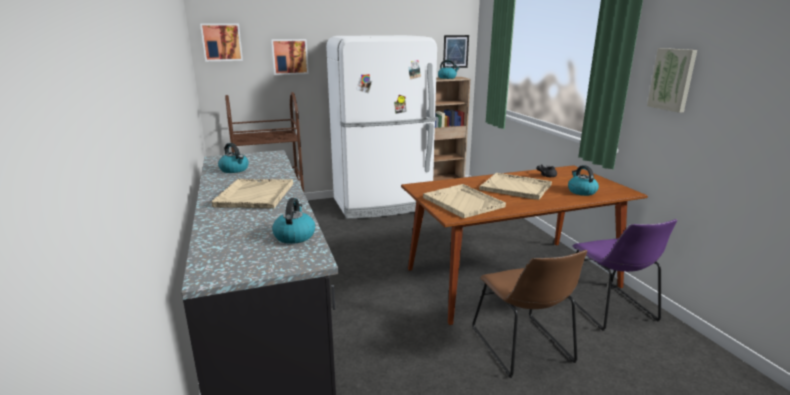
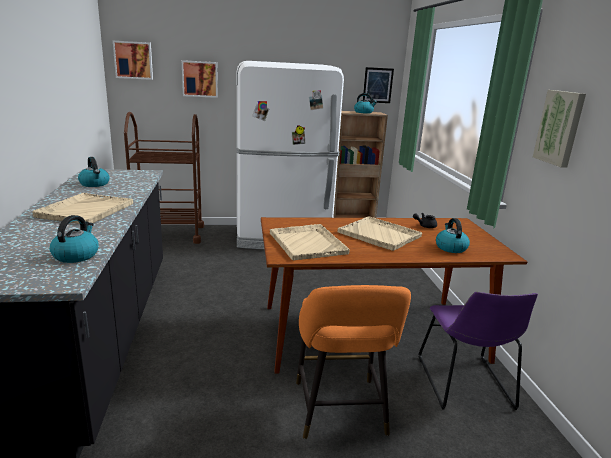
camera: 10 degrees right, 0 degrees up
brown chair [472,250,587,378] -> orange stool [296,285,411,439]

